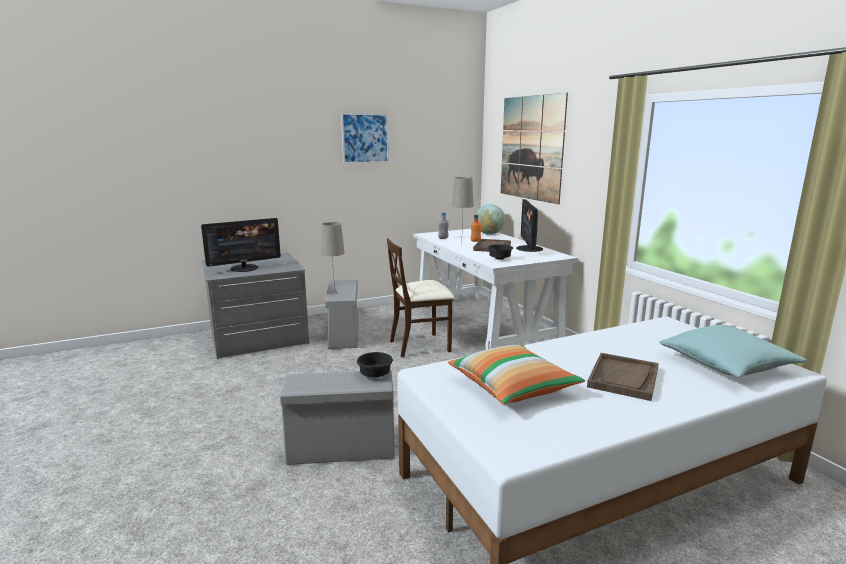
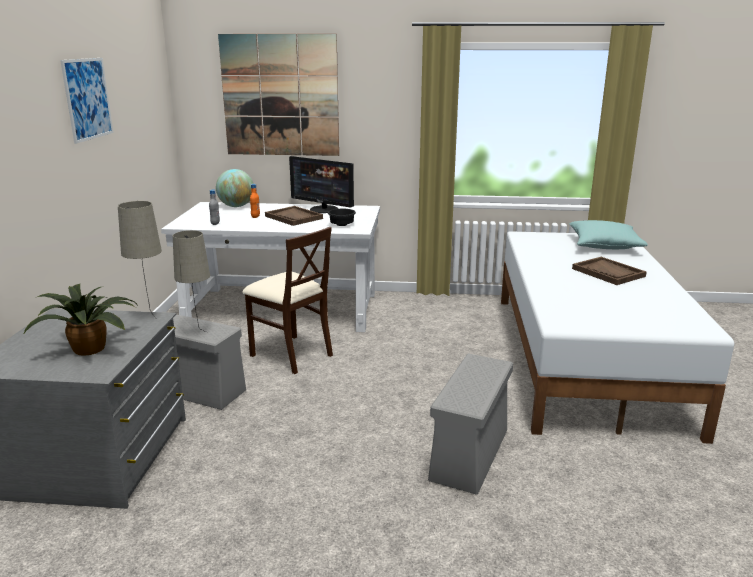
camera: 60 degrees left, 5 degrees up
monitor [201,218,281,272] -> potted plant [23,284,137,356]
black bowl [357,352,393,378] -> none
beige chair [387,238,454,357] -> beige chair turned 60 degrees counterclockwise [242,227,333,374]
pillow [448,345,585,405] -> none
beige table lamp [452,177,474,246] -> beige table lamp moved to [118,201,162,319]

